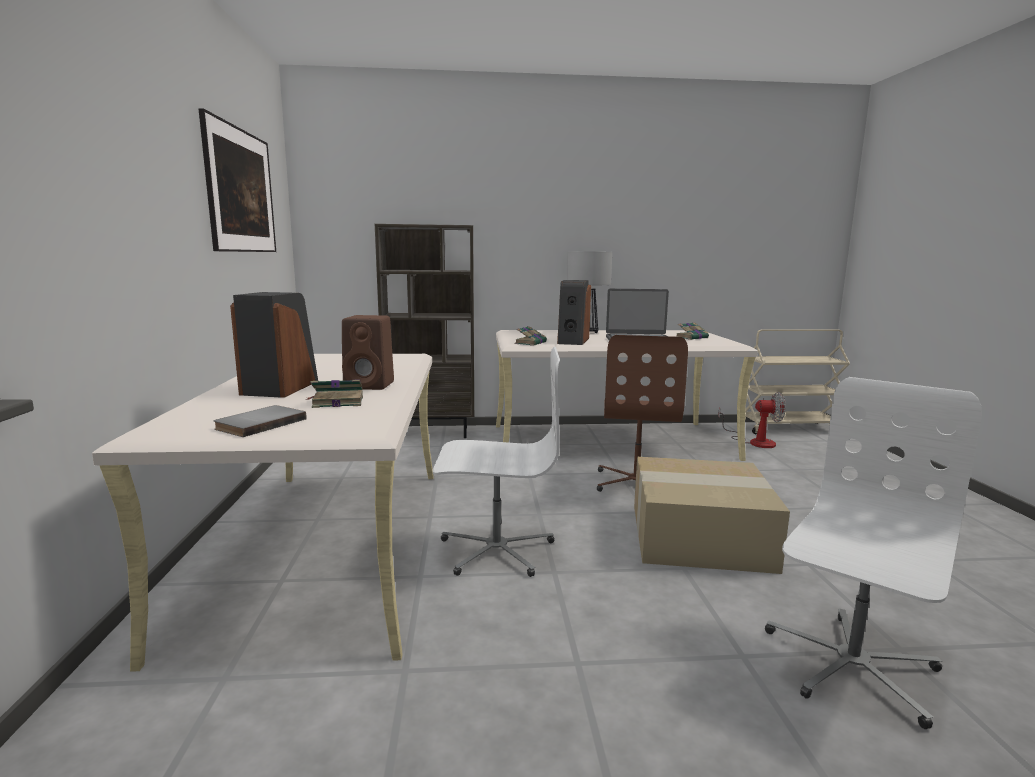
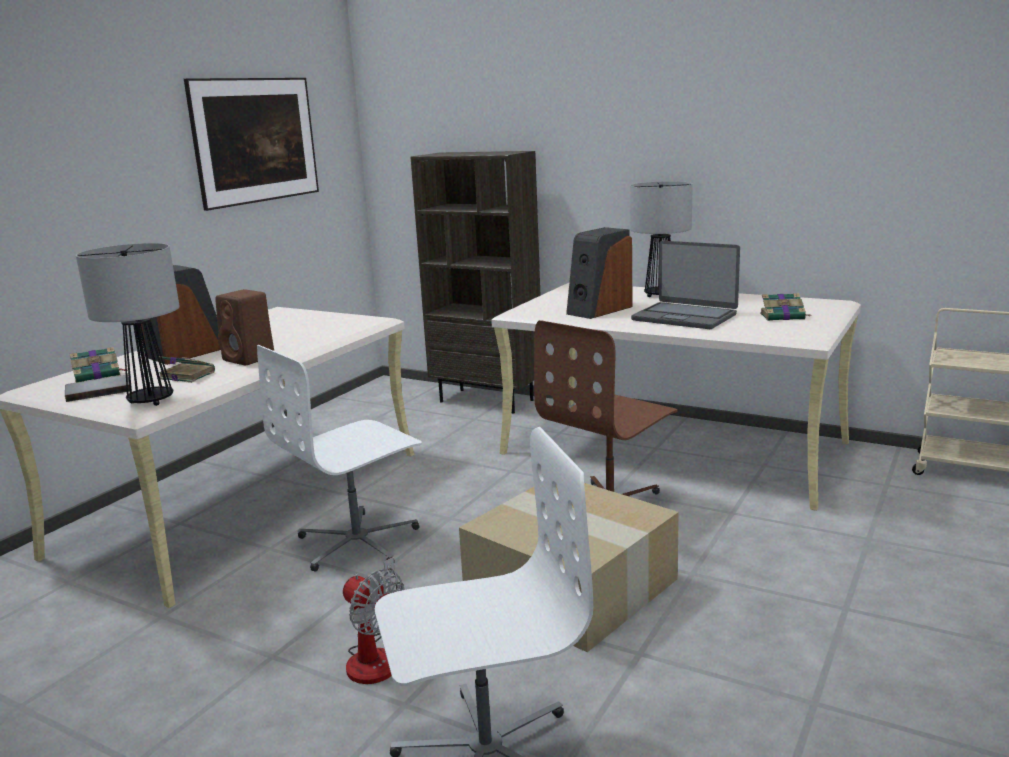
camera: 35 degrees right, 5 degrees up
white office chair [432,347,560,577] -> white office chair turned 105 degrees clockwise [257,345,422,572]
book [514,326,547,346] -> book moved to [70,347,128,383]
fan [718,392,786,448] -> fan moved to [343,557,404,684]
none -> table lamp [76,243,180,406]

